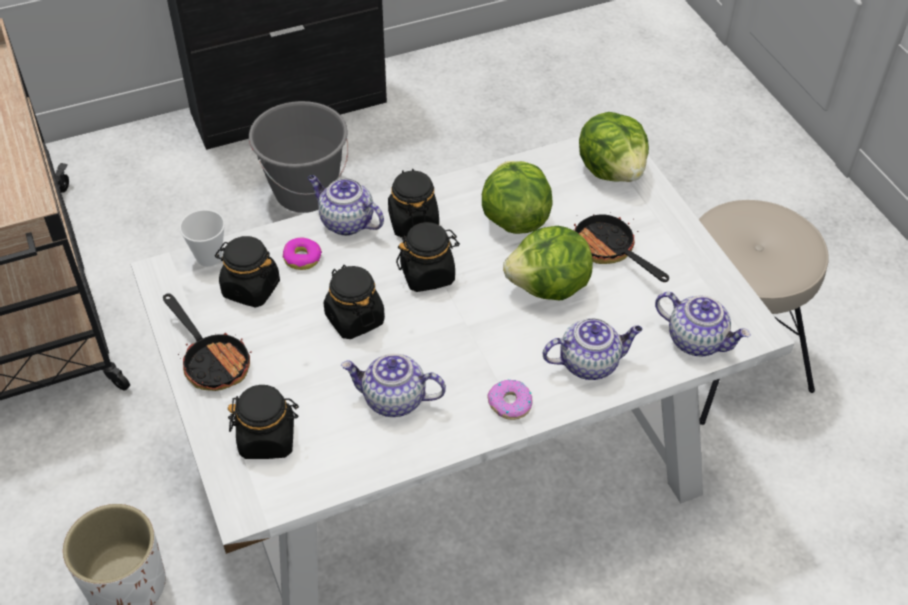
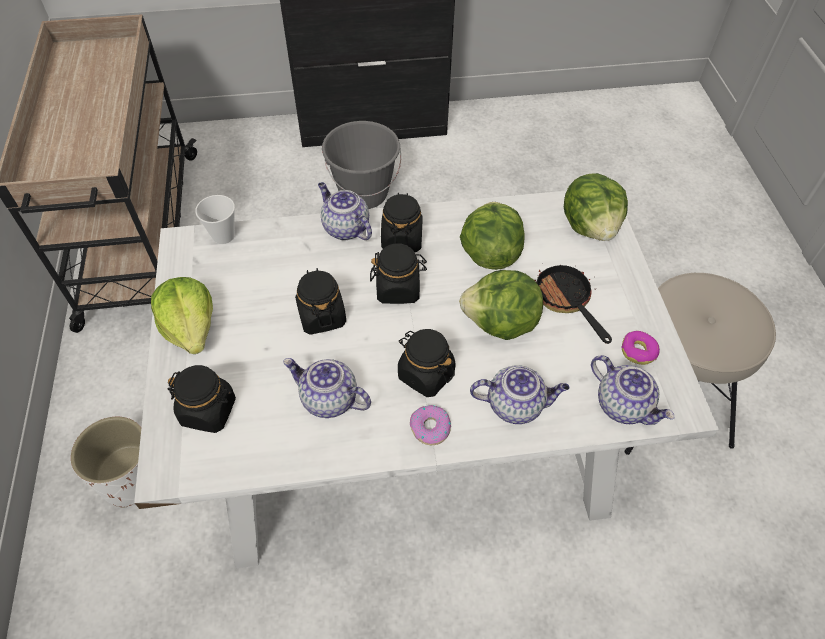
camera: 15 degrees right, 5 degrees up
frying pan [163,293,252,391] -> lettuce [151,277,213,354]
black jar [215,236,280,308] -> black jar moved to [398,329,456,397]
donut [283,238,322,270] -> donut moved to [621,331,660,365]

